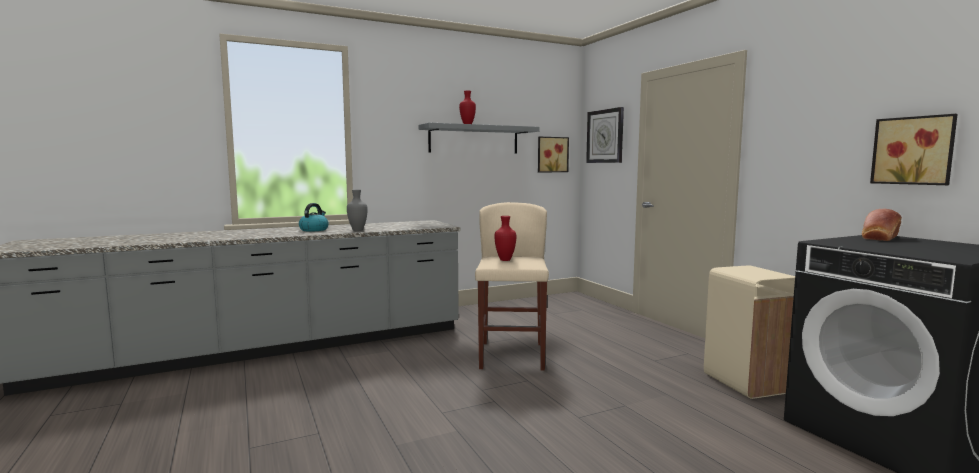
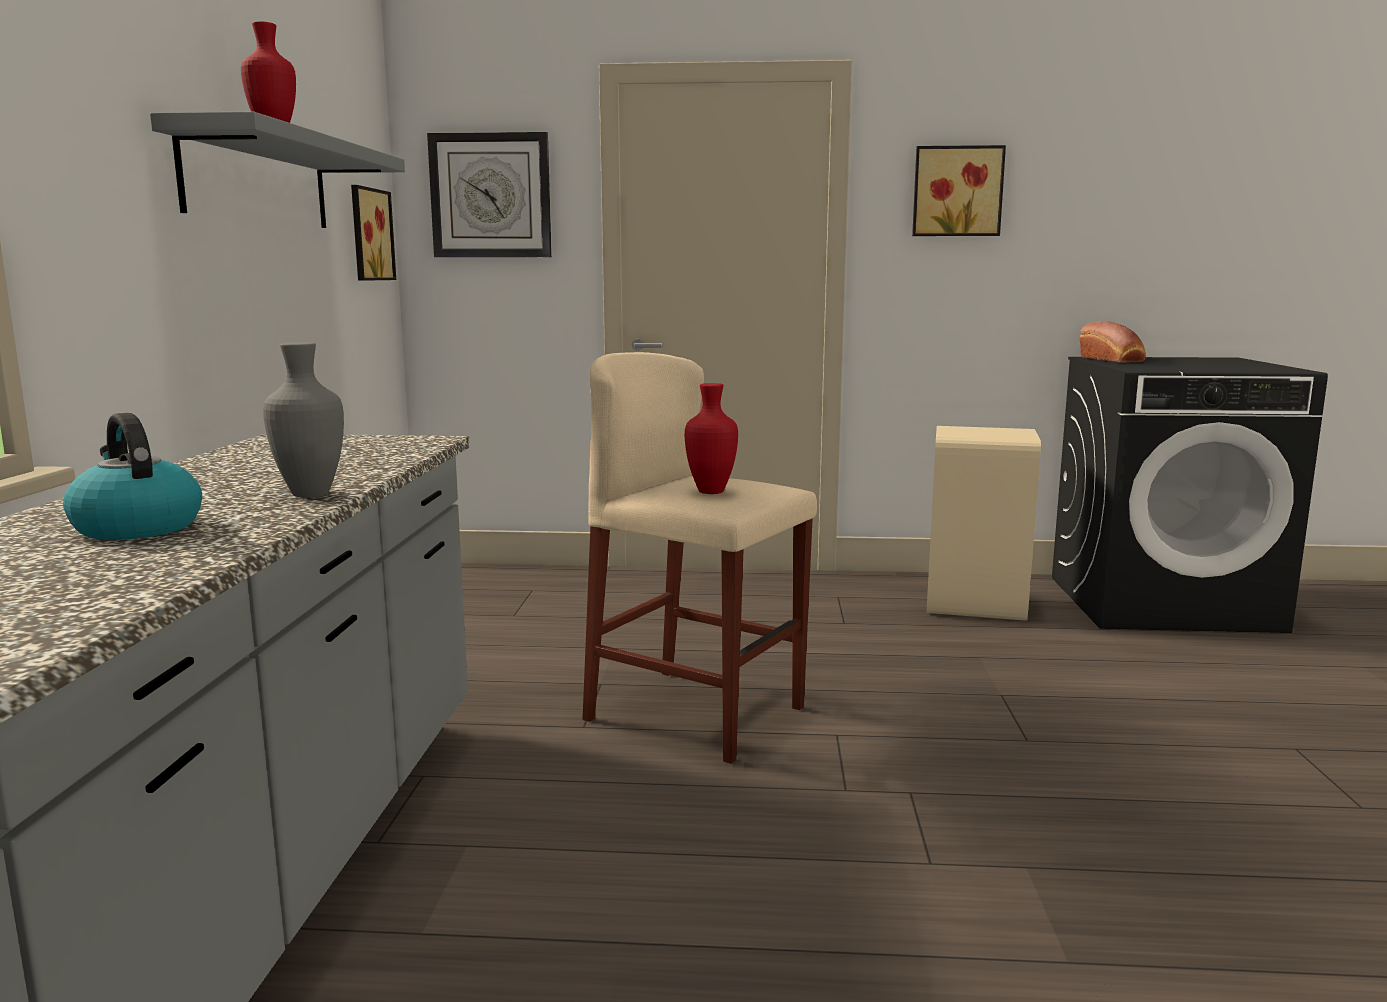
camera: 60 degrees left, 5 degrees up
picture [870,114,958,185] -> picture moved to [912,145,1006,236]

